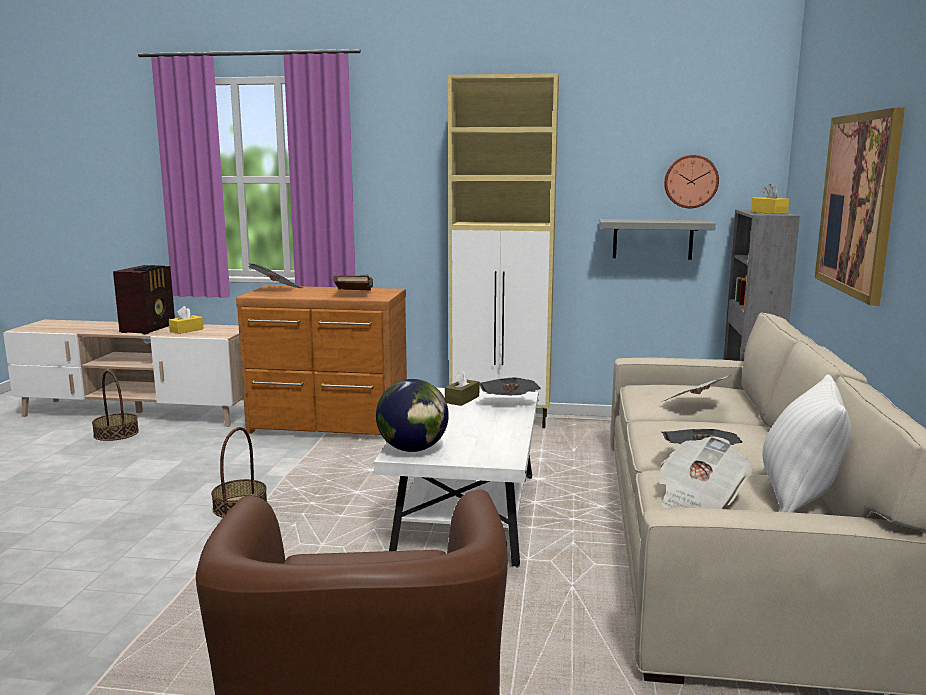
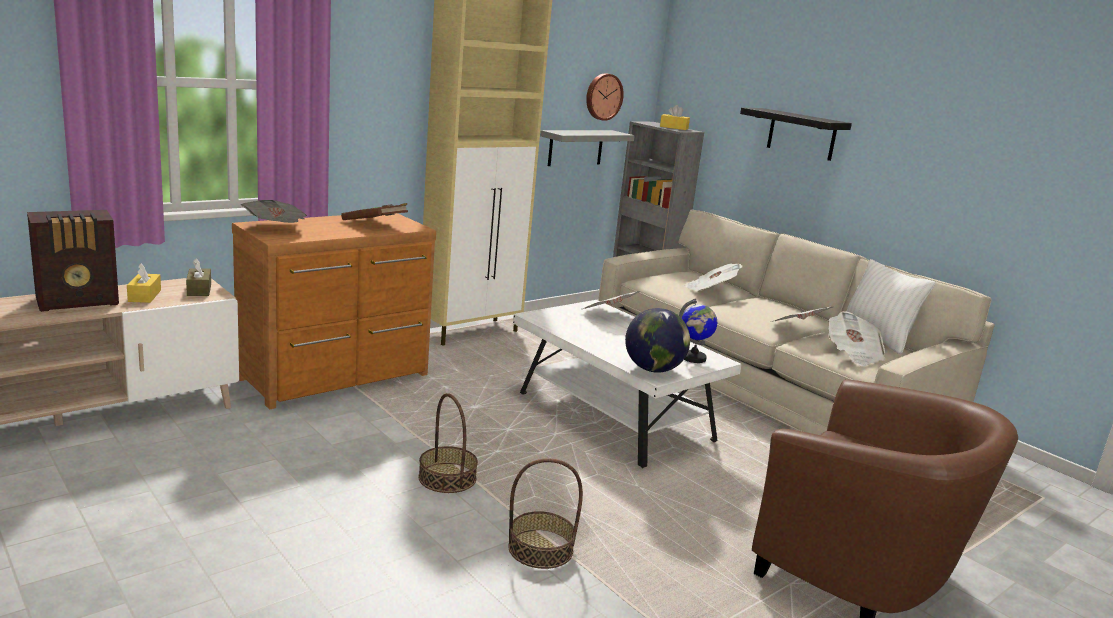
camera: 50 degrees left, 5 degrees up
basket [92,370,139,441] -> basket moved to [508,458,583,569]
radio [113,265,175,334] -> radio turned 90 degrees clockwise [27,210,119,312]
brown tissue box [445,369,479,406] -> brown tissue box moved to [186,258,211,296]
picture [815,108,905,306] -> black shelf [740,108,852,161]
none -> globe [679,299,717,363]

